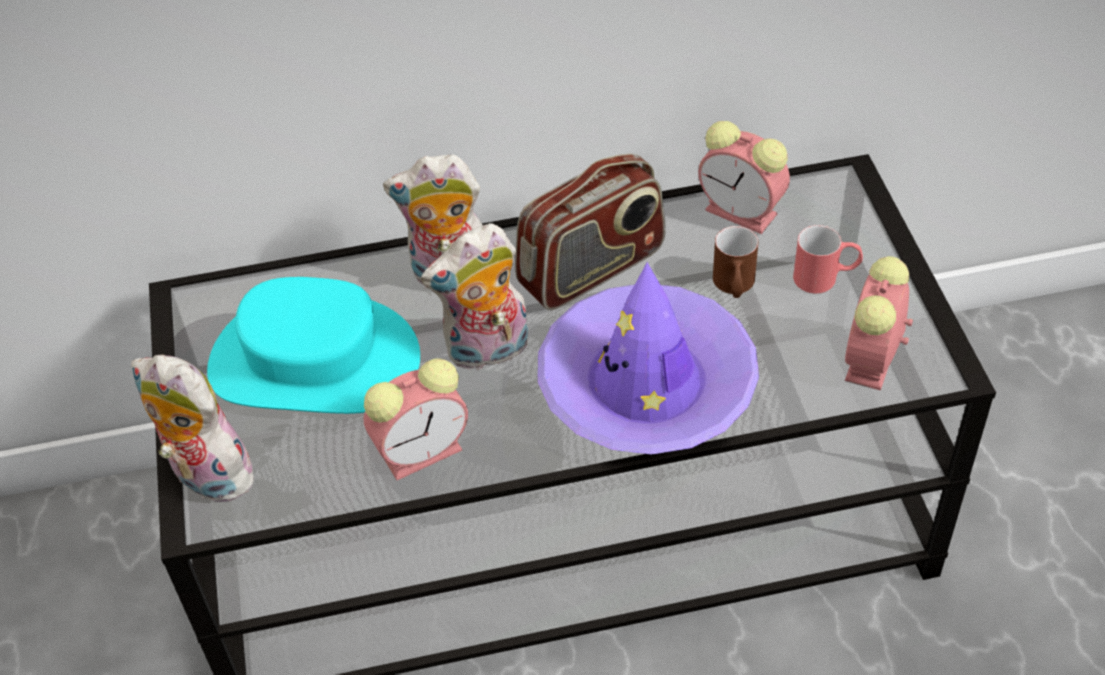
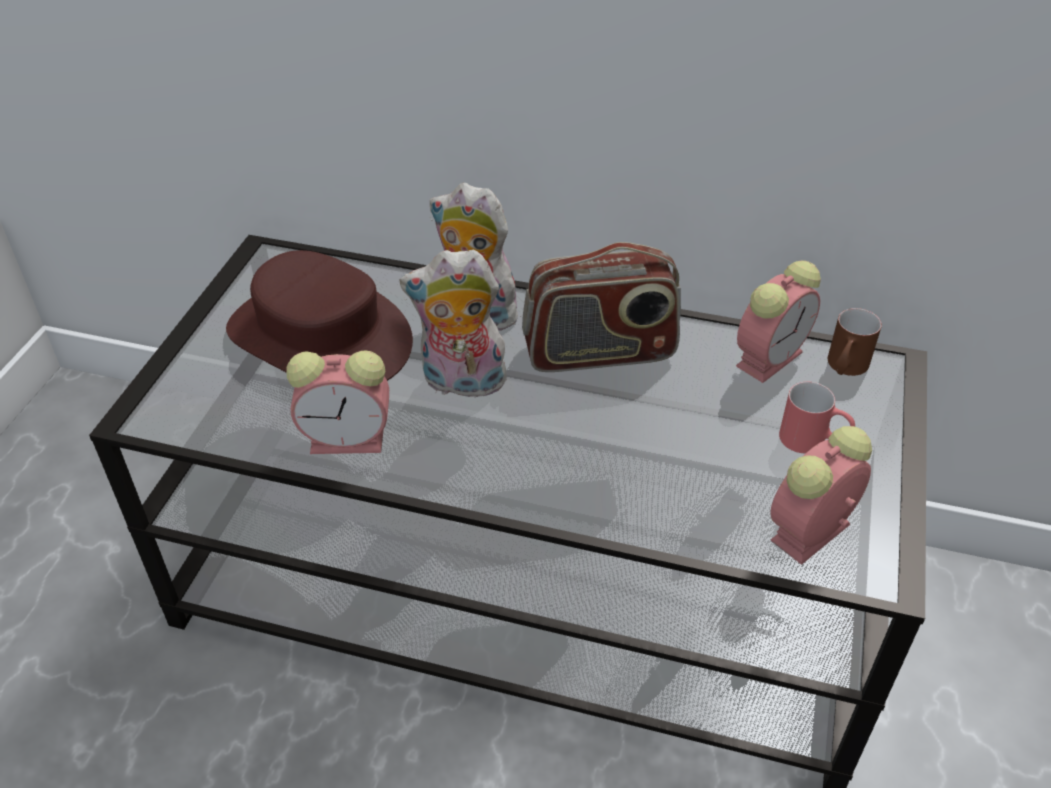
camera: 25 degrees right, 5 degrees down
plush toy [131,355,264,502] -> none
turquoise hat [207,277,420,414] -> brown hat [226,250,413,381]
purple hat [538,262,759,455] -> none
alarm clock [698,121,790,234] -> alarm clock turned 105 degrees counterclockwise [736,260,821,383]
brown mug [713,226,758,298] -> brown mug moved to [828,308,882,376]

